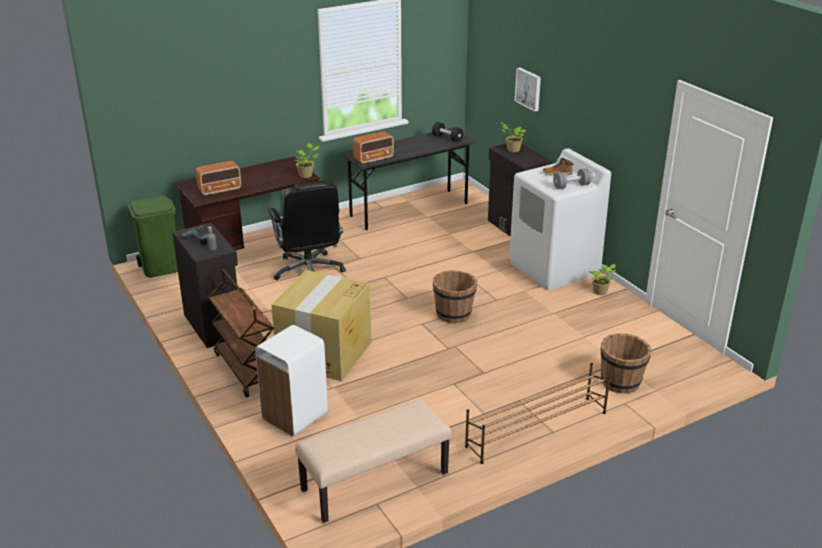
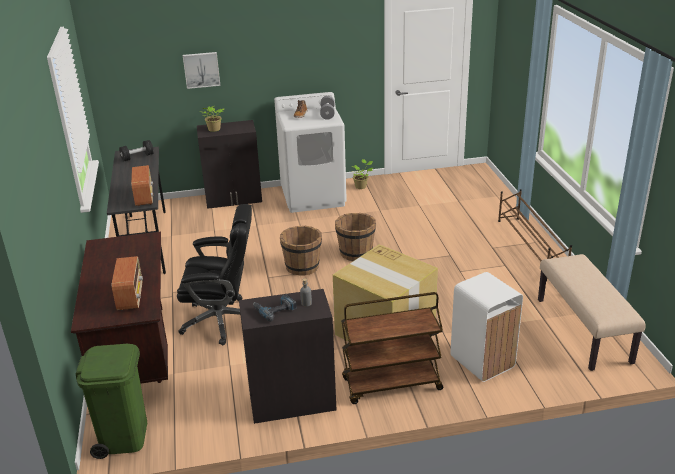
camera: 70 degrees left, 0 degrees up
potted plant [295,143,319,178] -> none
brown bucket [601,333,652,393] -> brown bucket moved to [280,226,322,276]

